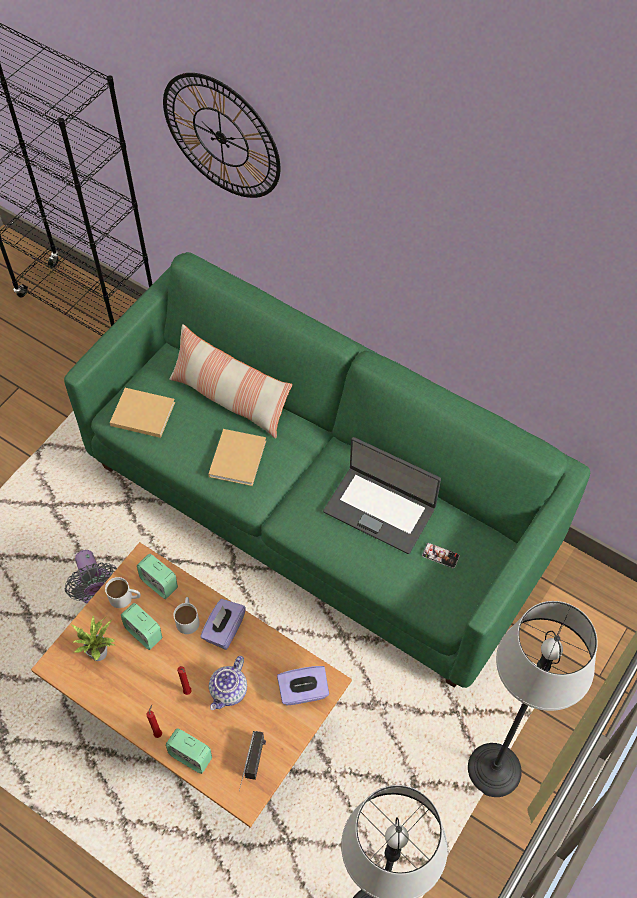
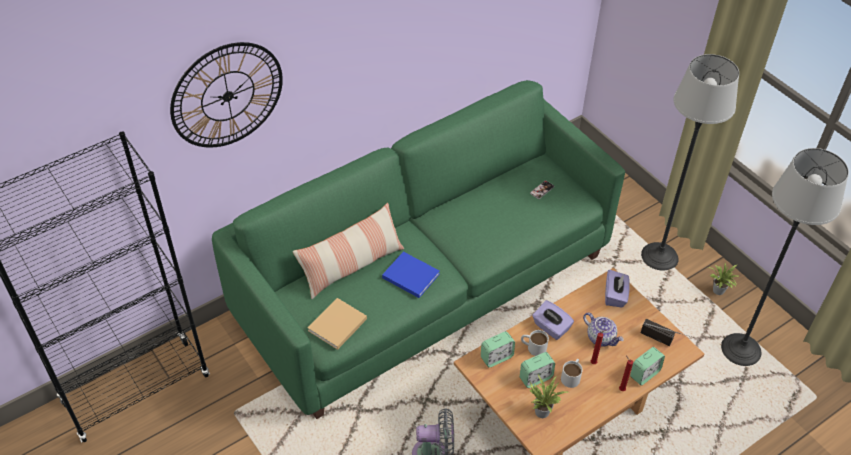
camera: 70 degrees left, 10 degrees down
white mug [105,577,141,608] -> white mug moved to [561,359,583,388]
beige book [209,429,266,486] -> blue book [382,252,440,298]
laptop [323,437,441,554] -> none
none -> potted plant [708,263,740,295]

